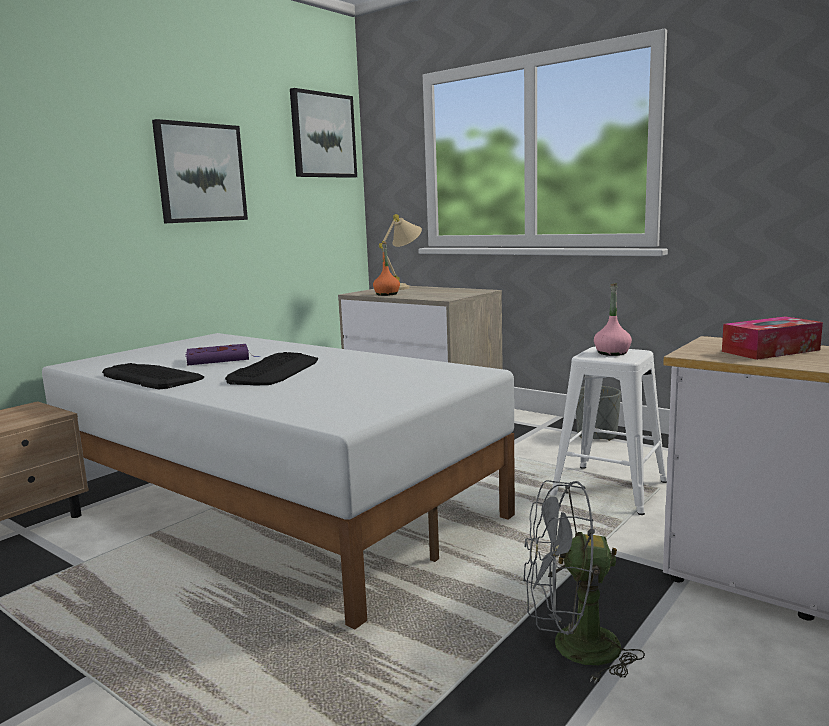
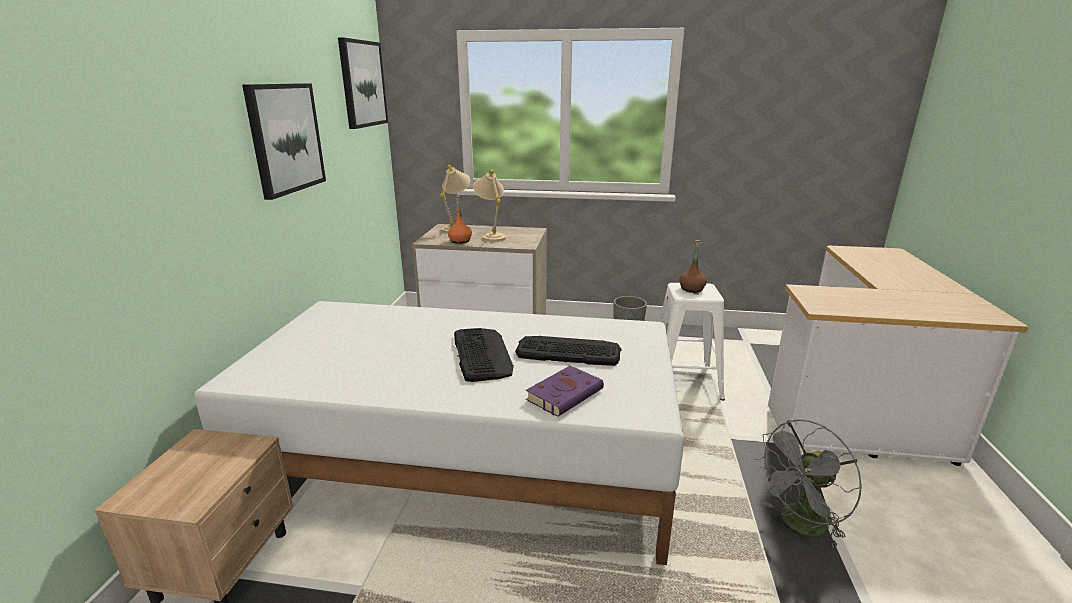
camera: 30 degrees left, 10 degrees up
keyboard [102,363,204,390] -> keyboard moved to [515,336,622,366]
purple book [185,344,260,366] -> purple book moved to [526,365,604,417]
pink bottle [594,283,632,356] -> brown bottle [679,240,707,293]
tissue box [722,316,823,360] -> none
none -> beige table lamp [473,170,506,242]

